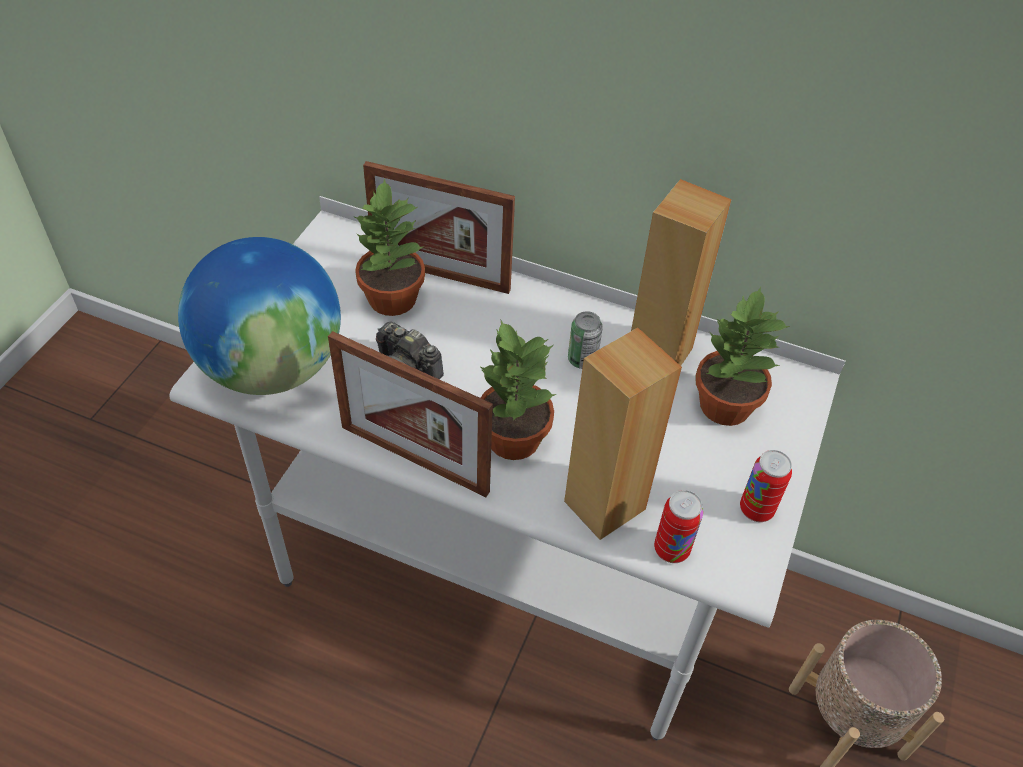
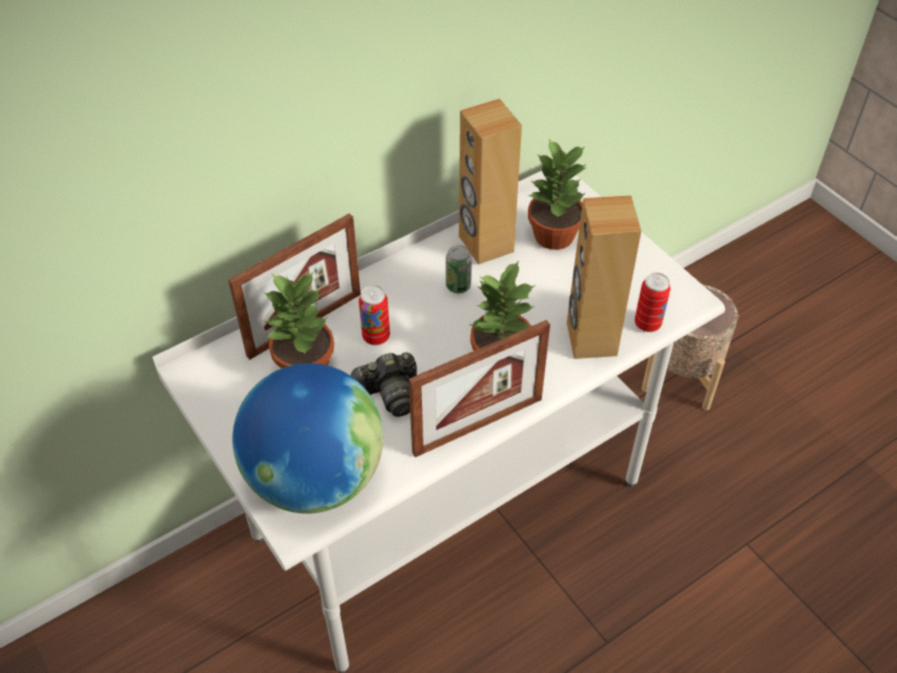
camera: 55 degrees left, 0 degrees up
can [740,450,792,522] -> can moved to [359,285,390,345]

